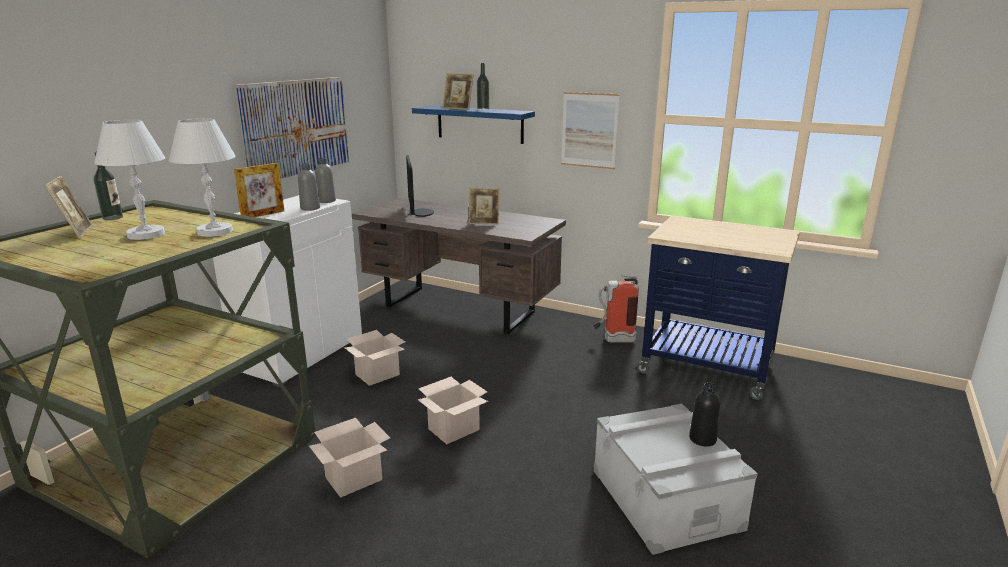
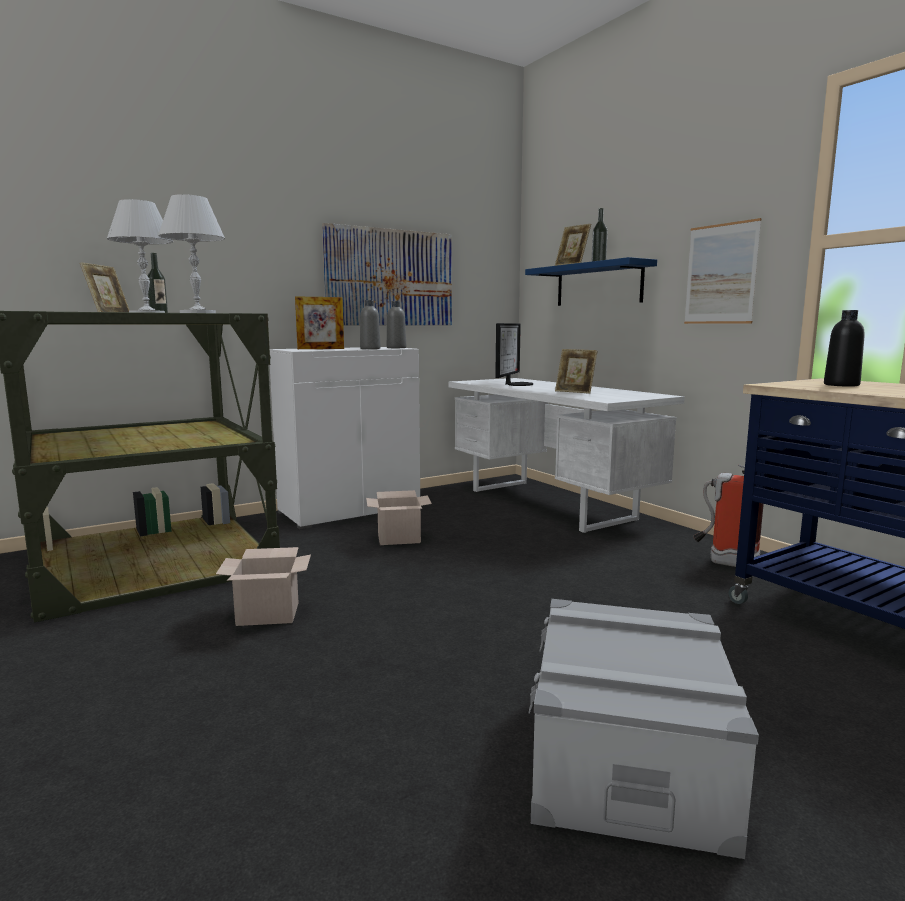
camera: 30 degrees right, 10 degrees down
brown desk [352,198,566,334] -> white desk [448,378,685,533]
cardboard box [418,377,489,444] -> none
black bottle [689,383,720,447] -> black bottle moved to [824,310,865,387]

